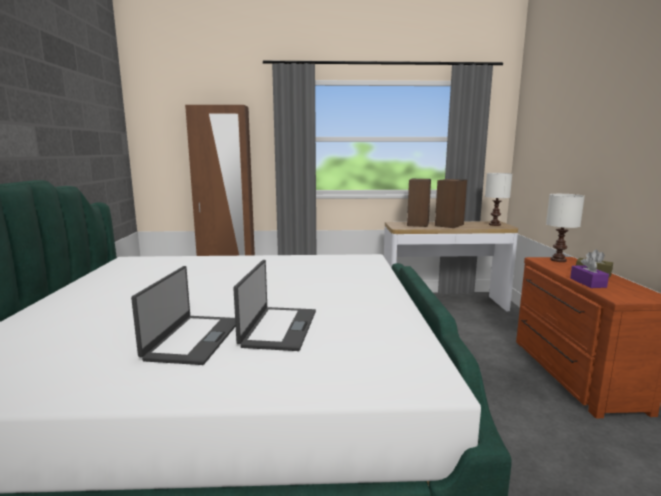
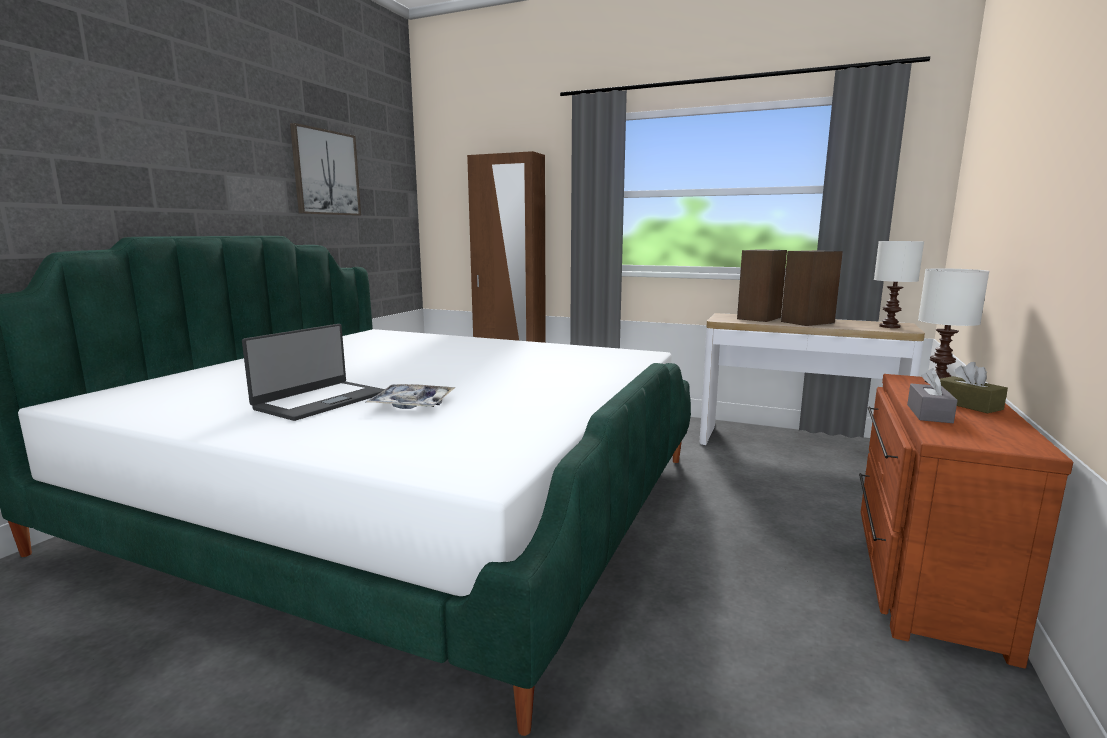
camera: 25 degrees right, 0 degrees up
laptop [233,260,316,351] -> tray [365,384,456,409]
purple tissue box [570,257,609,288] -> grey tissue box [907,368,958,423]
none -> picture [290,123,361,216]

